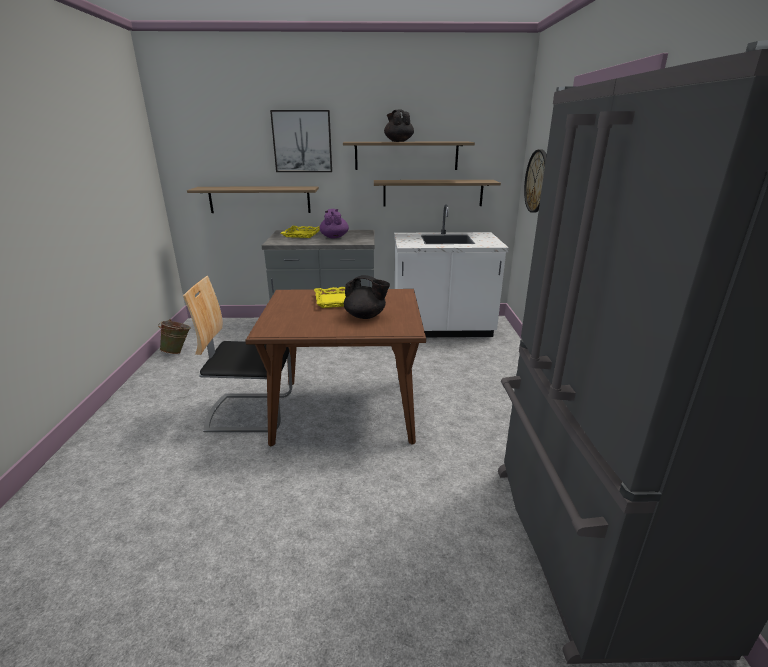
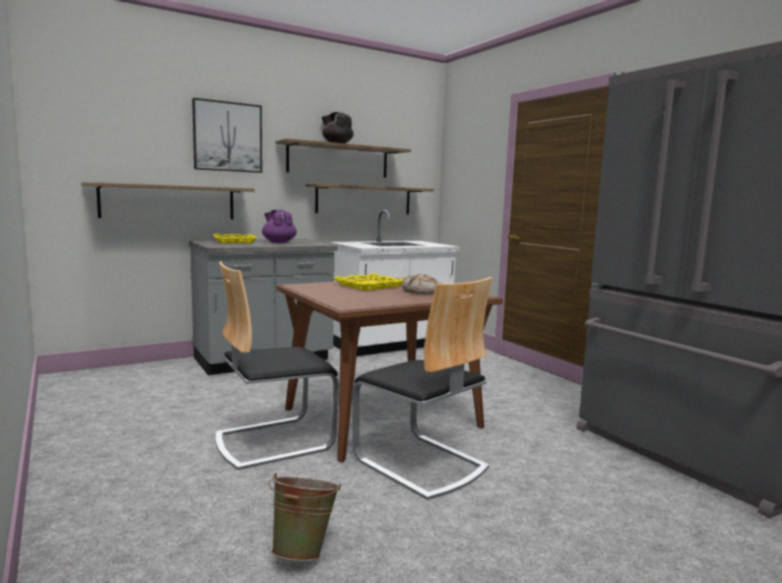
camera: 30 degrees left, 15 degrees down
green bucket [158,319,191,354] -> green bucket moved to [269,473,341,561]
black teapot [344,275,390,319] -> bread [403,274,439,294]
wall clock [524,149,547,213] -> none
none -> chair [352,277,492,500]

